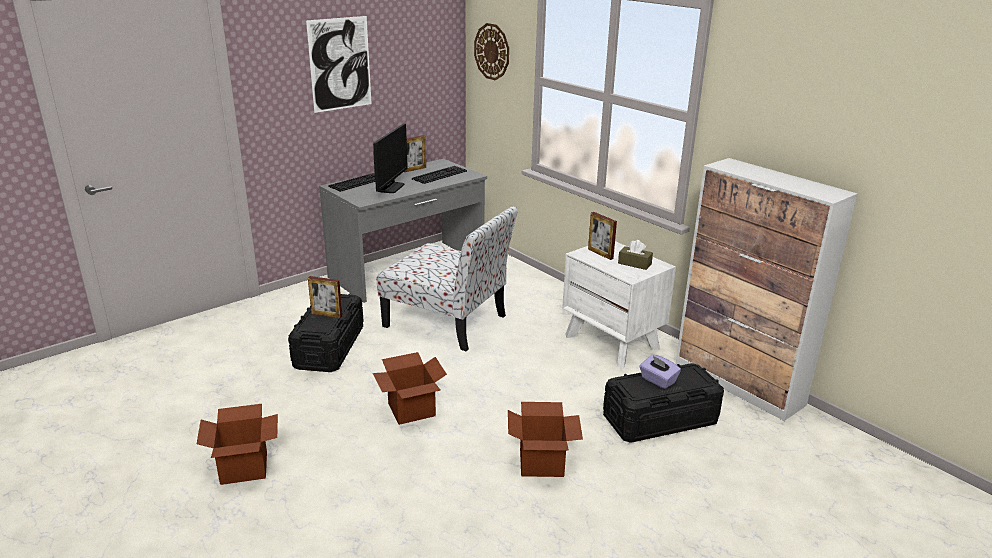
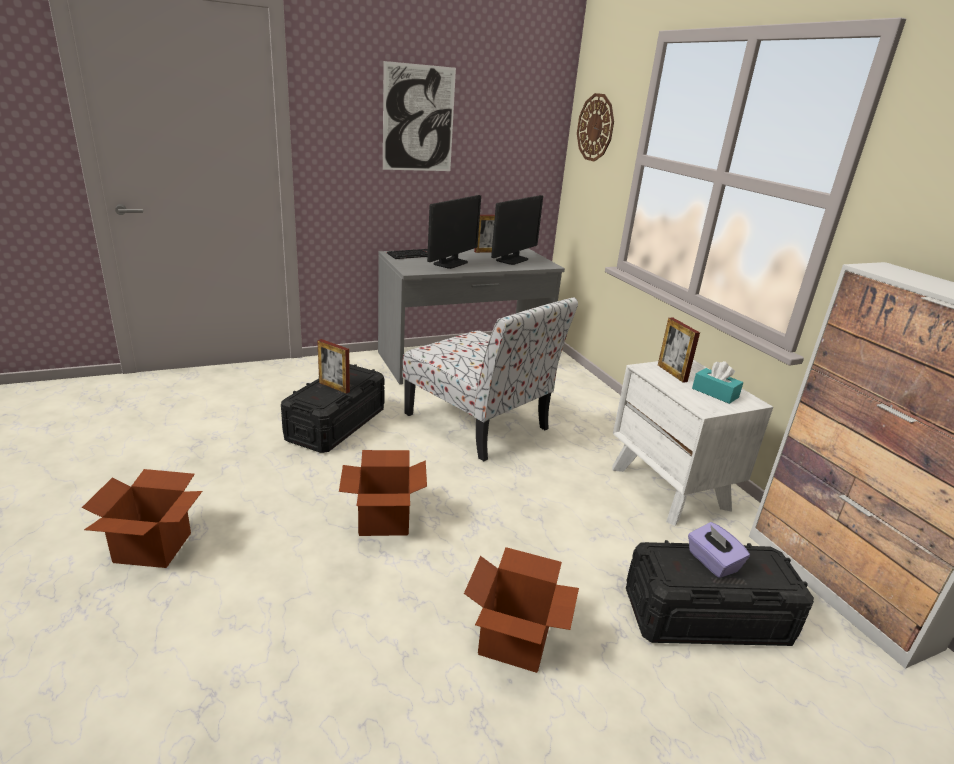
camera: 15 degrees right, 0 degrees up
keyboard [412,166,467,184] -> monitor [491,195,543,265]
brown tissue box [618,240,653,270] -> turquoise tissue box [692,361,743,404]

